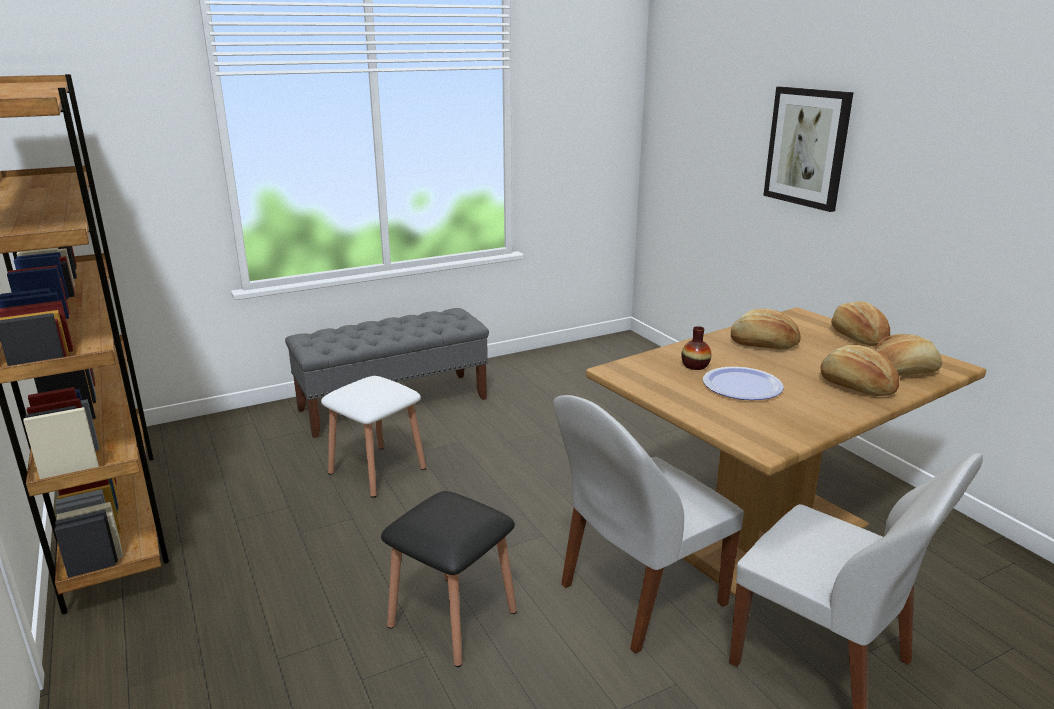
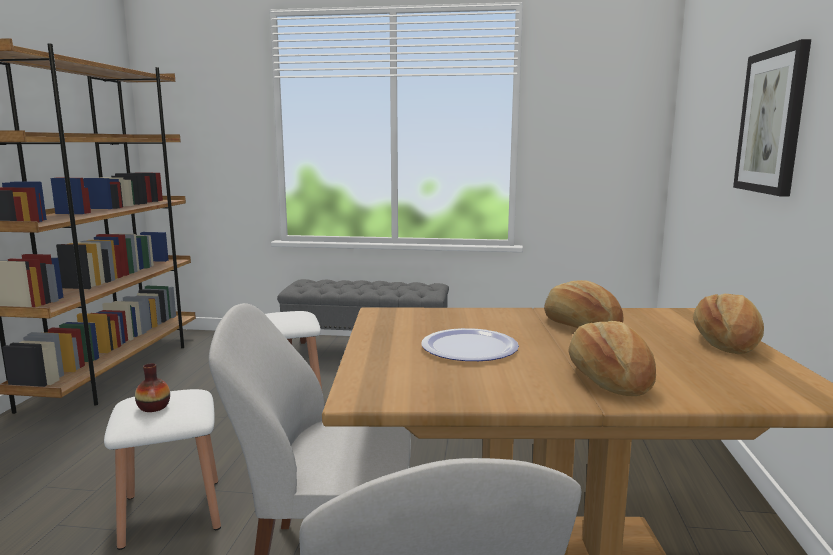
camera: 35 degrees right, 10 degrees down
black stool [381,491,517,667] -> white stool [104,389,221,550]
vase [681,326,711,370] -> vase moved to [135,363,170,412]
bread [875,334,942,376] -> none

